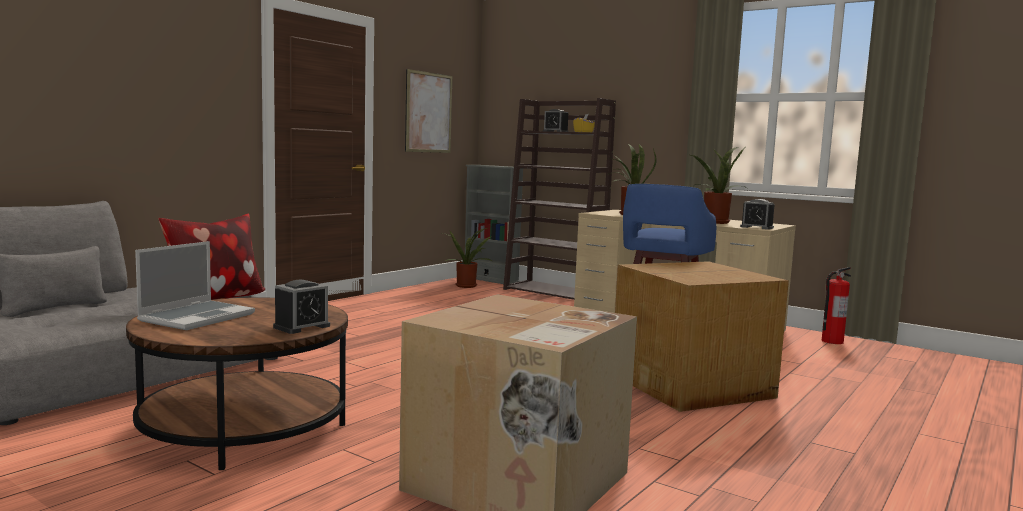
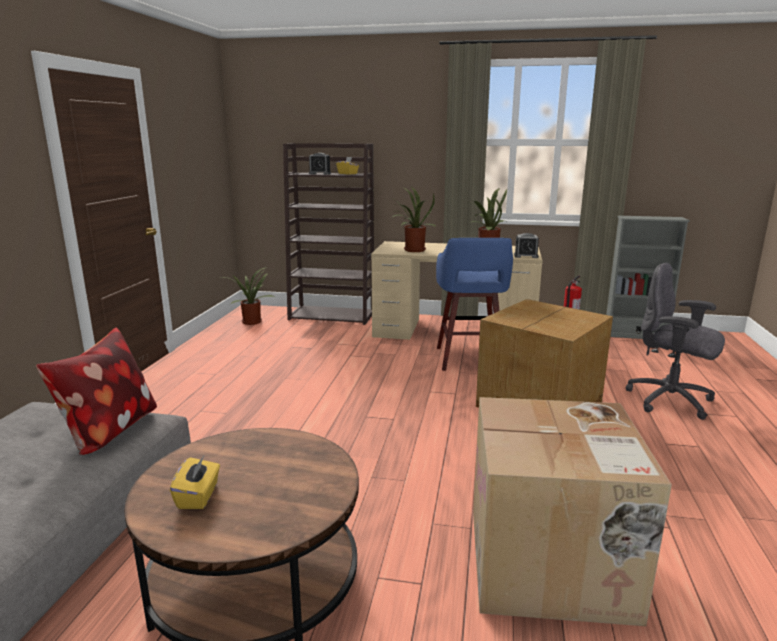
camera: 25 degrees left, 10 degrees up
laptop [135,241,255,330] -> yellow tissue box [170,454,220,509]
alarm clock [273,280,330,334] -> none
picture [405,69,452,153] -> none
grey bookcase [465,165,523,284] -> grey bookcase moved to [606,216,690,339]
none -> grey office chair [626,263,725,420]

